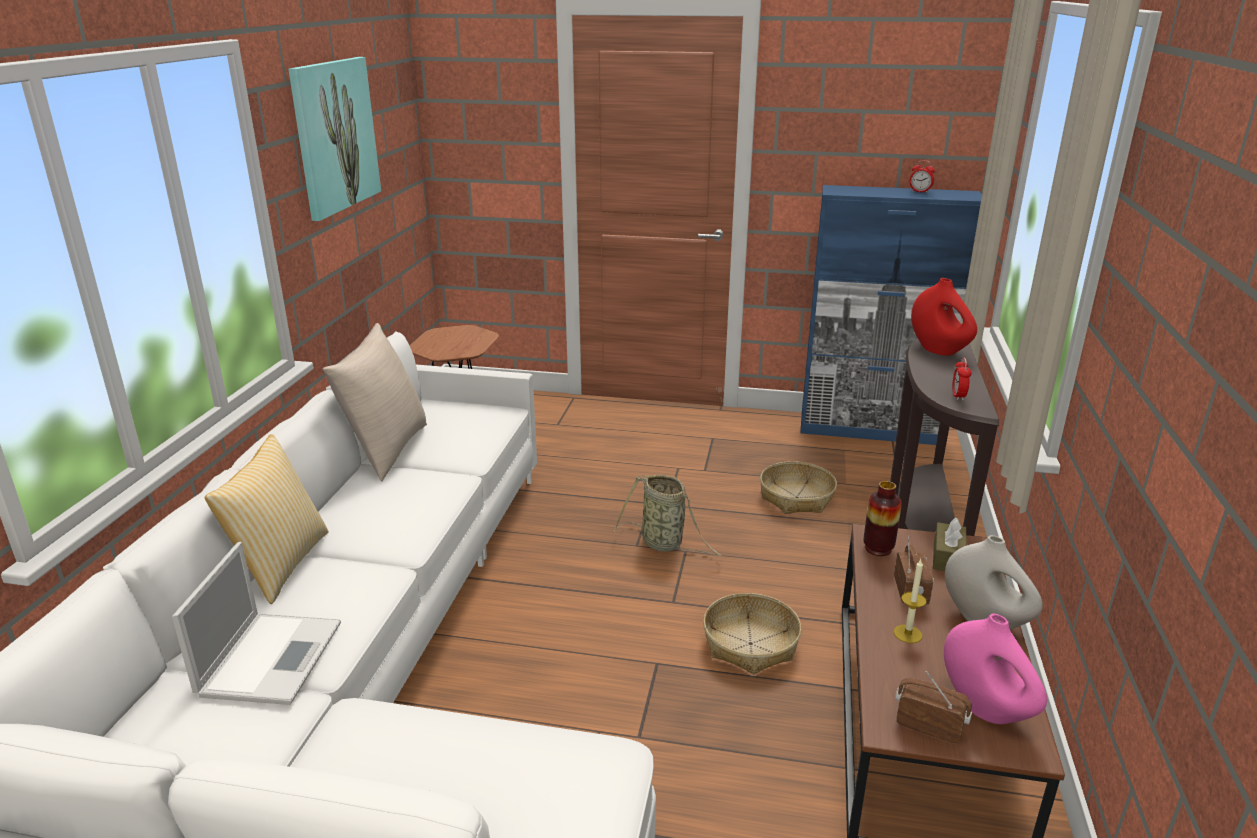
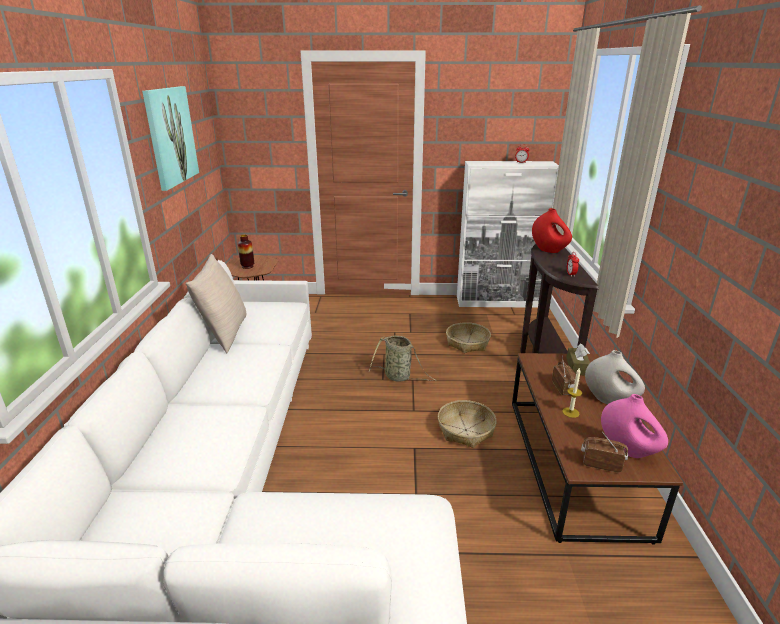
camera: 10 degrees left, 0 degrees up
laptop [172,542,341,705] -> none
pillow [205,434,328,604] -> none
blue cabinet [800,185,982,445] -> white cabinet [457,161,559,308]
vase [863,481,902,556] -> vase moved to [238,235,254,269]

